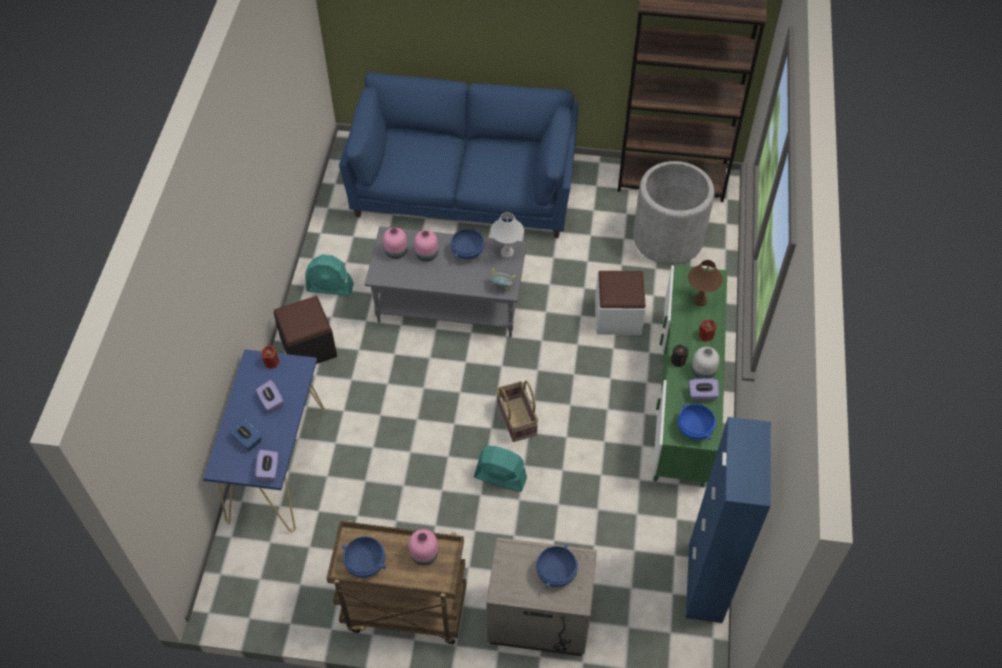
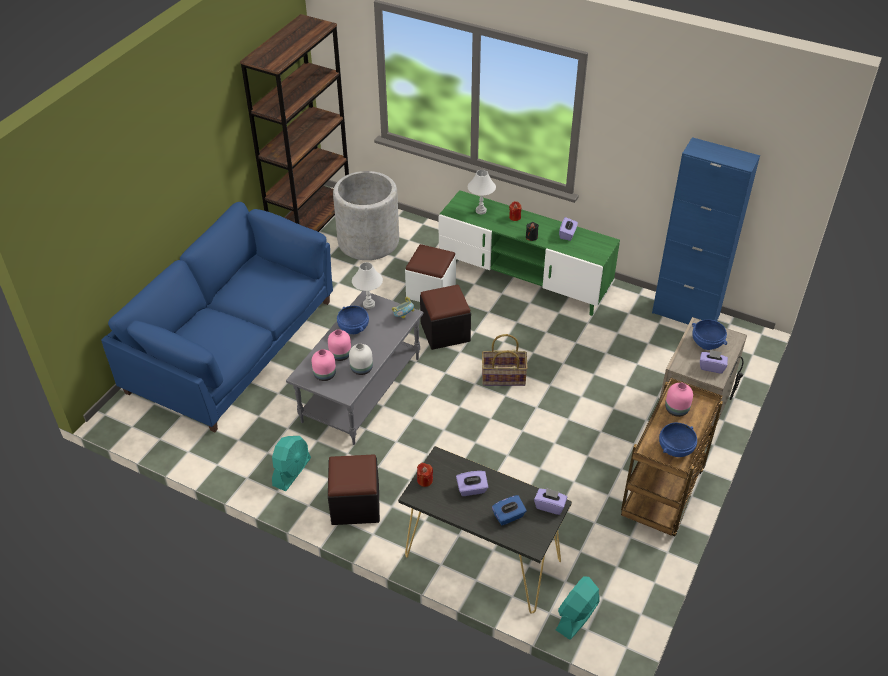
camera: 70 degrees left, 10 degrees down
blue console table [203,349,326,532] -> black console table [398,446,572,614]
turquoise fan [474,446,527,492] -> turquoise fan moved to [556,576,599,640]
blue bowl [678,404,716,440] -> none
brown table lamp [688,260,723,306] -> white table lamp [468,170,496,214]
white vase [692,347,719,379] -> white vase moved to [349,343,373,375]
none -> black ottoman [420,285,471,350]
none -> purple tissue box [700,349,728,374]

